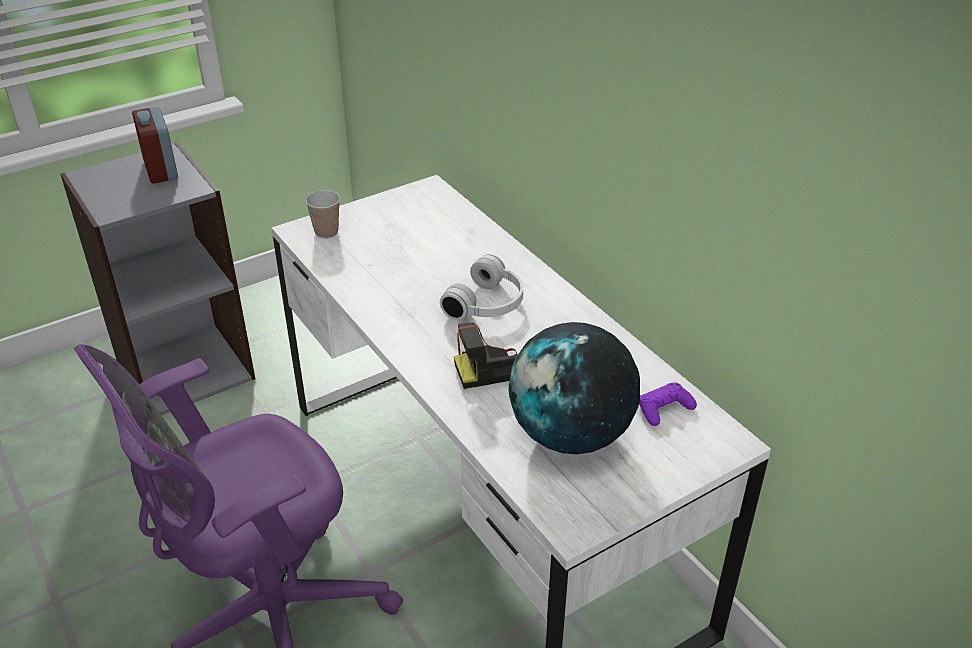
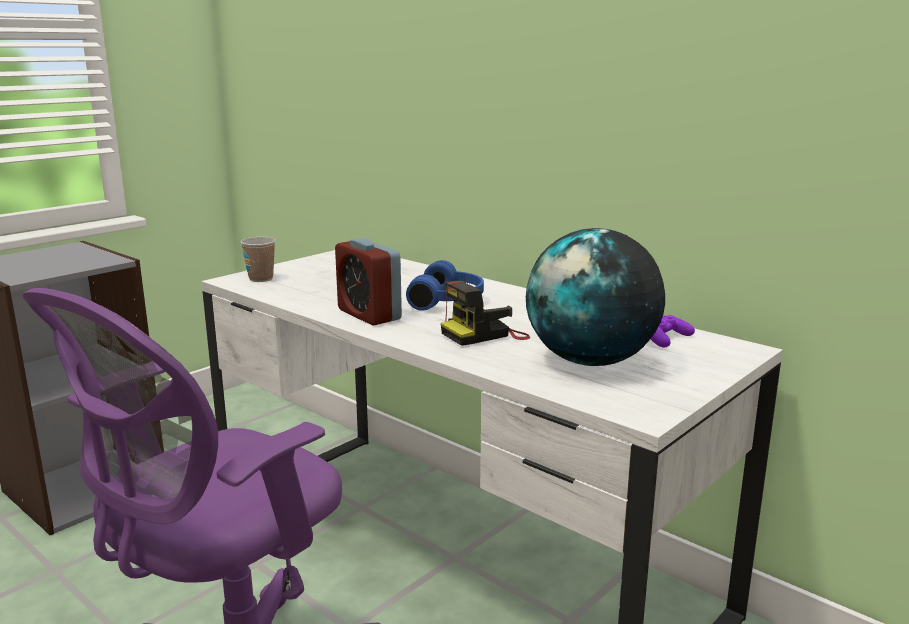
camera: 15 degrees left, 20 degrees down
alarm clock [132,107,178,184] -> alarm clock moved to [335,238,402,326]
white headphones [440,254,523,320] -> blue headphones [406,260,484,311]

